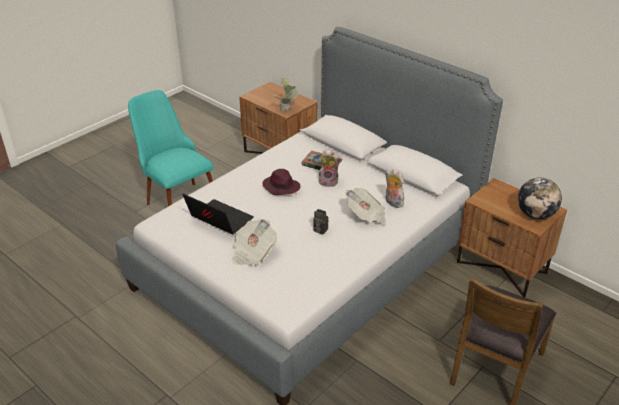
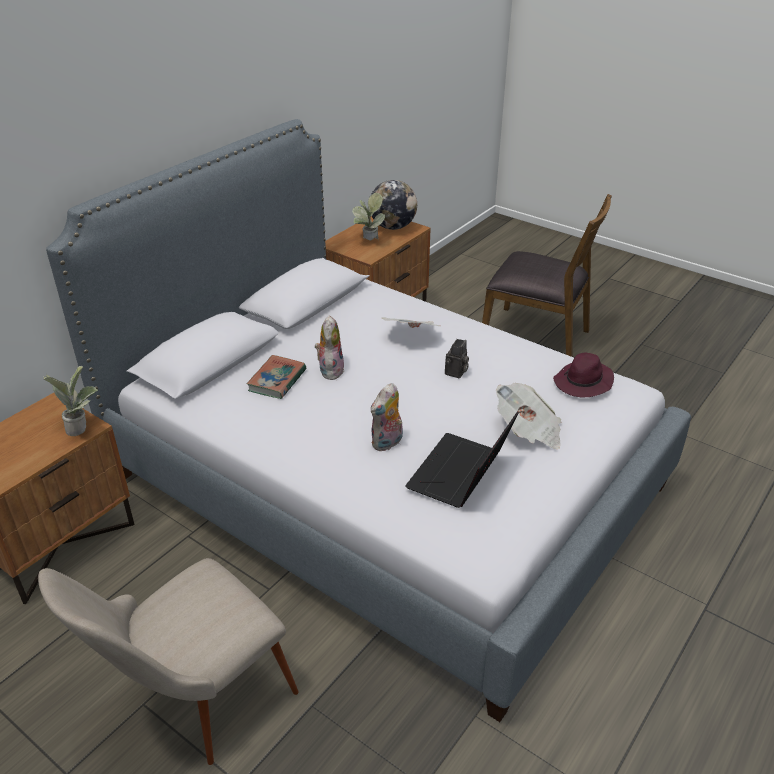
camera: 95 degrees left, 0 degrees up
turquoise chair [128,90,214,206] -> beige chair [38,558,299,765]
purple hat [262,169,301,195] -> purple hat moved to [553,353,614,397]
plush toy [385,169,404,208] -> plush toy moved to [371,383,403,451]
none -> potted plant [352,193,385,240]

